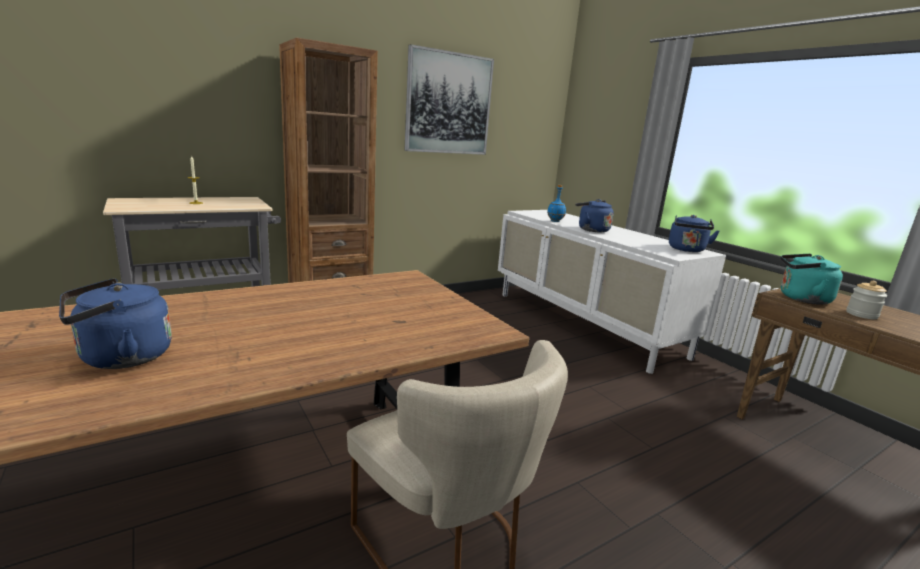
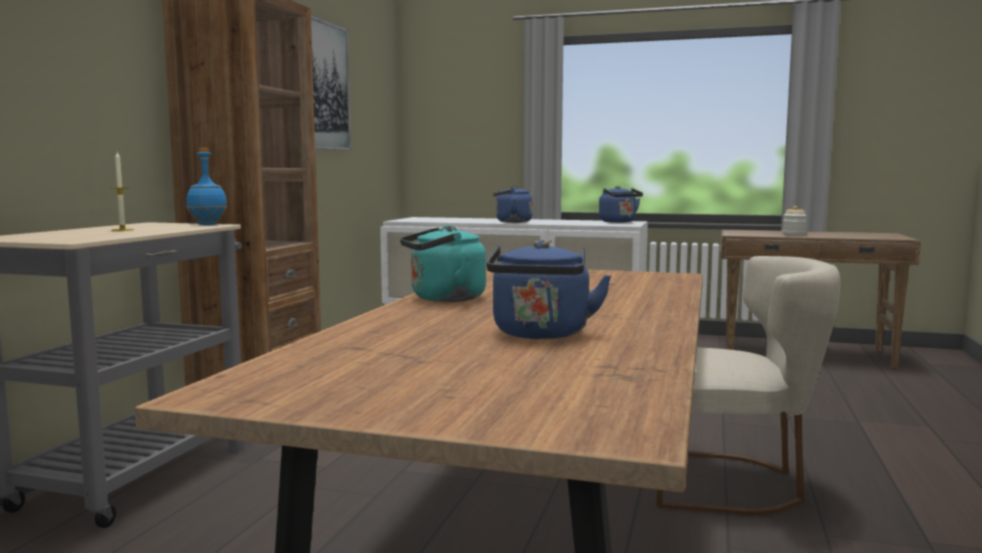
camera: 40 degrees left, 10 degrees down
blue bottle [547,185,566,222] -> blue bottle moved to [186,148,227,225]
turquoise kettle [781,254,843,305] -> turquoise kettle moved to [400,225,486,302]

